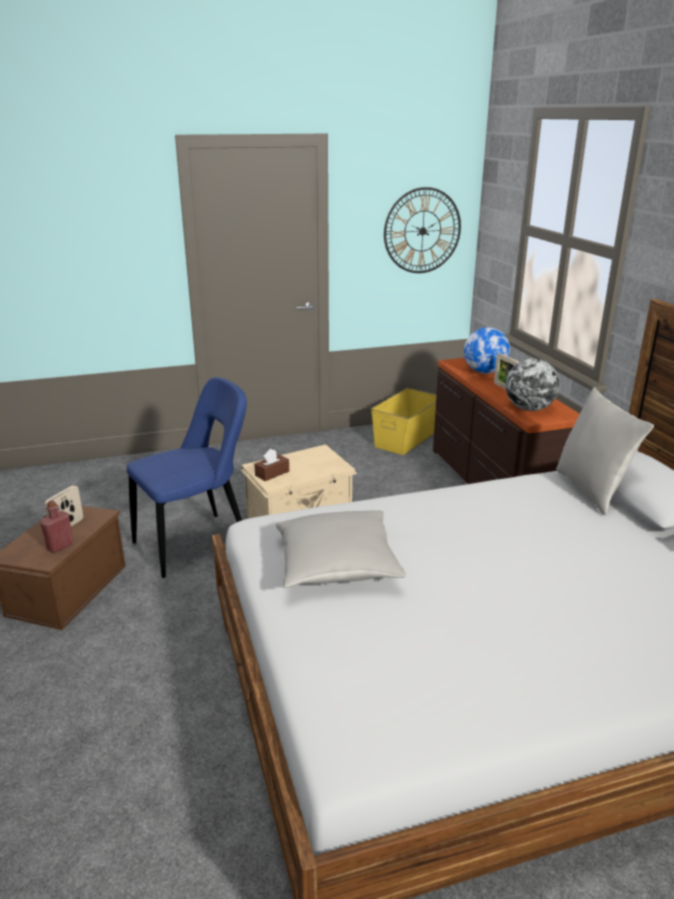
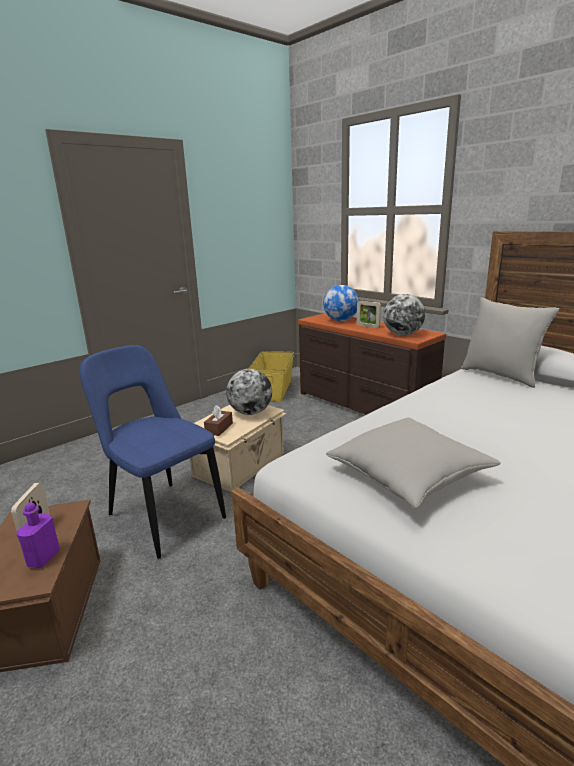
camera: 25 degrees left, 5 degrees down
red bottle [40,500,73,553] -> purple bottle [16,503,60,568]
blue chair [127,377,247,578] -> blue chair turned 75 degrees counterclockwise [80,345,226,559]
wall clock [384,187,461,273] -> none
none -> globe [226,369,272,415]

